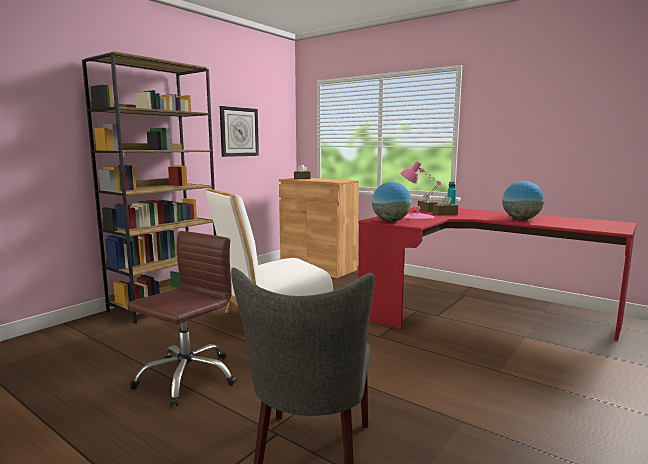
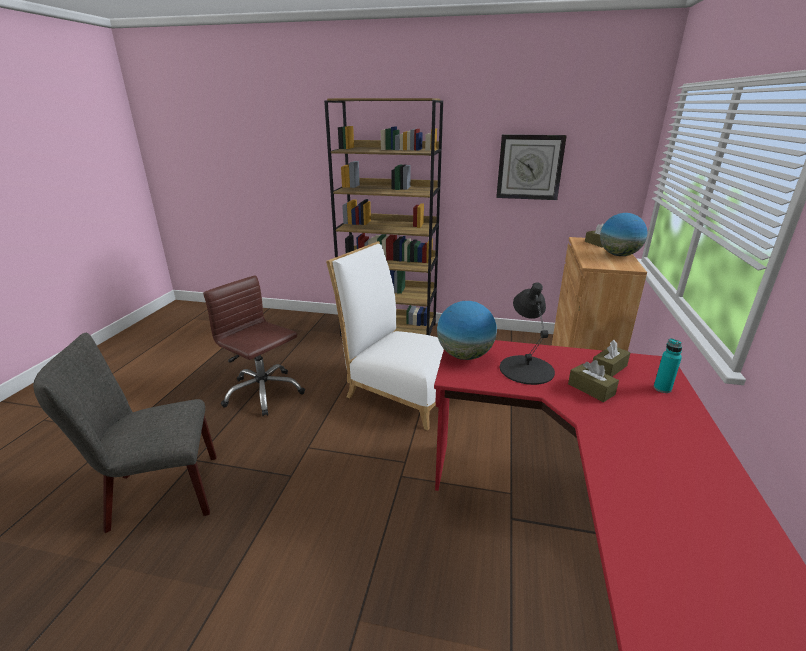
camera: 65 degrees right, 15 degrees up
brown office chair [127,231,236,406] -> brown office chair turned 150 degrees counterclockwise [203,275,305,416]
pink table lamp [400,161,442,220] -> black table lamp [500,282,555,385]
globe [502,181,544,220] -> globe moved to [600,213,647,256]

